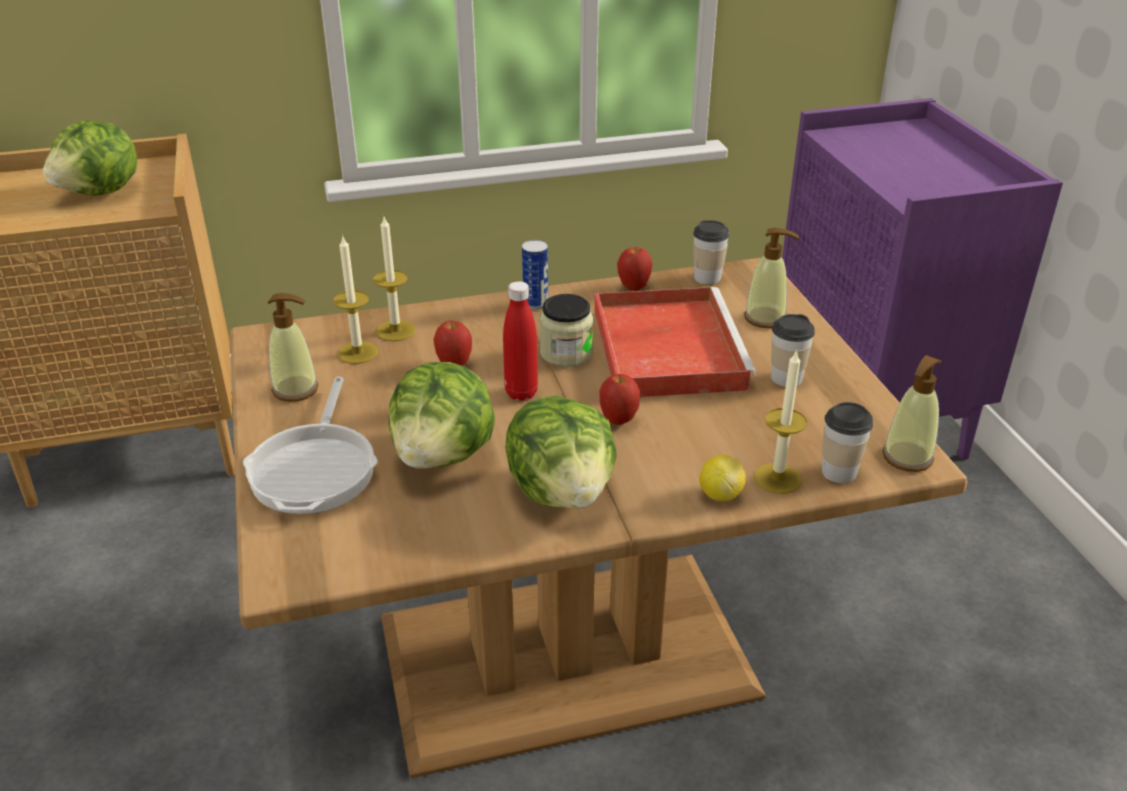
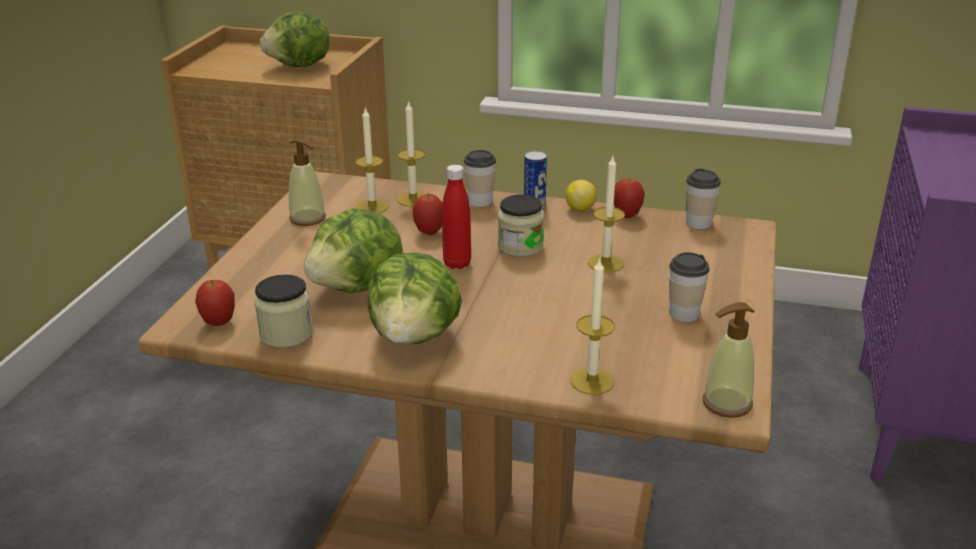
camera: 30 degrees right, 5 degrees down
frying pan [243,376,378,514] -> none
red tray [595,287,757,397] -> candle [588,156,625,273]
apple [599,374,640,425] -> apple moved to [195,280,235,326]
lemon [699,455,746,501] -> lemon moved to [566,180,597,211]
soap dispenser [744,228,799,328] -> none
cup [822,402,873,483] -> cup moved to [464,150,496,207]
none -> jar [254,274,313,348]

